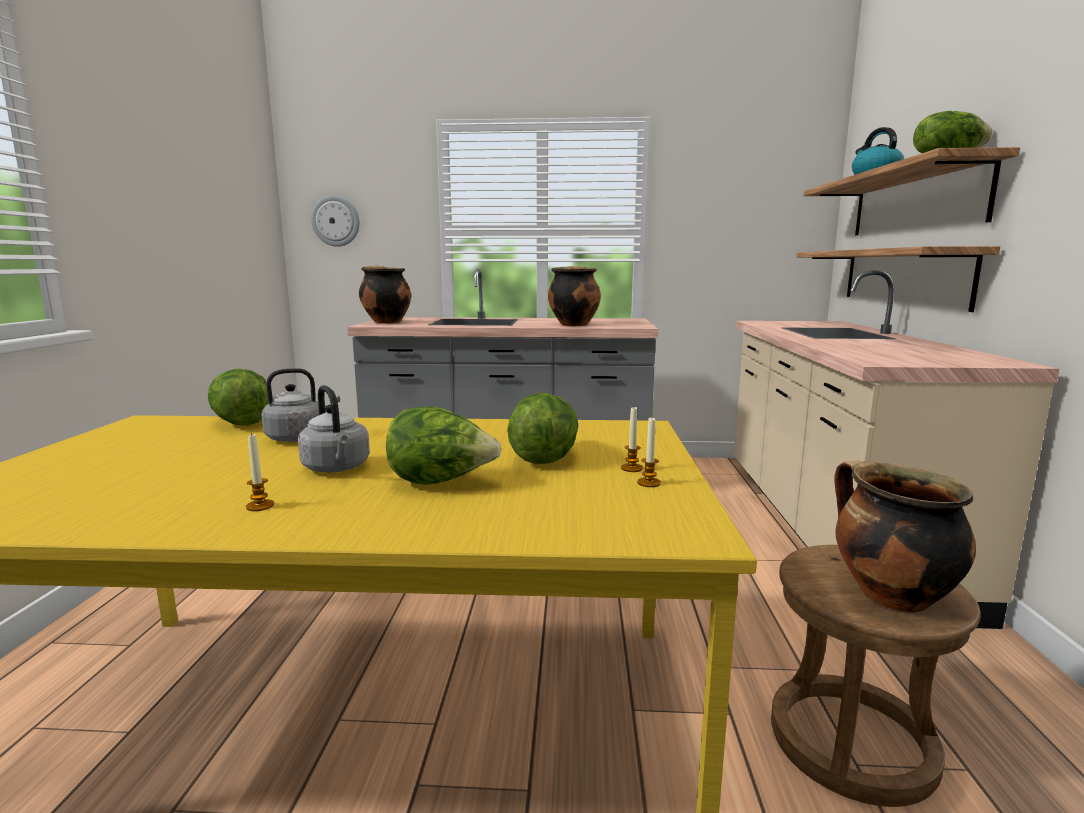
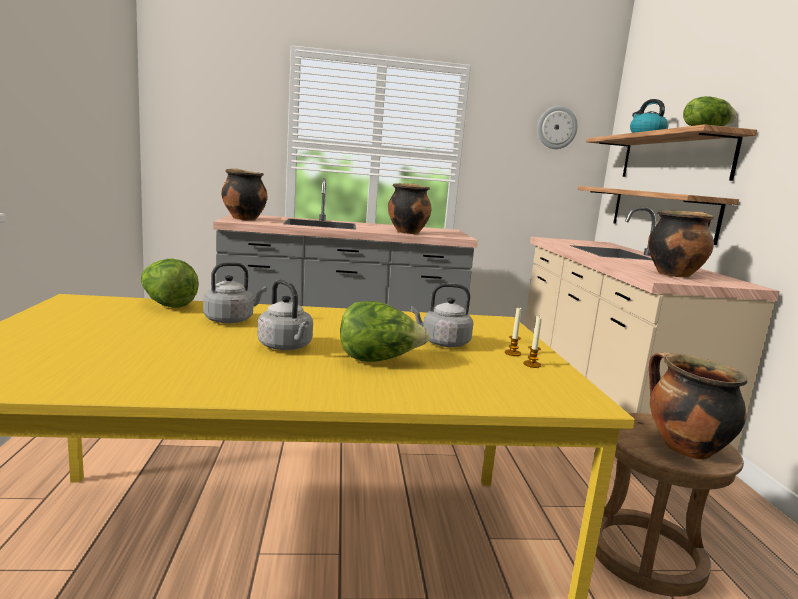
camera: 10 degrees left, 0 degrees up
candle [246,433,274,511] -> none
wall clock [311,195,360,247] -> wall clock moved to [537,106,578,149]
lettuce [507,393,578,464] -> grey kettle [411,283,473,347]
none -> cooking pot [648,211,714,277]

